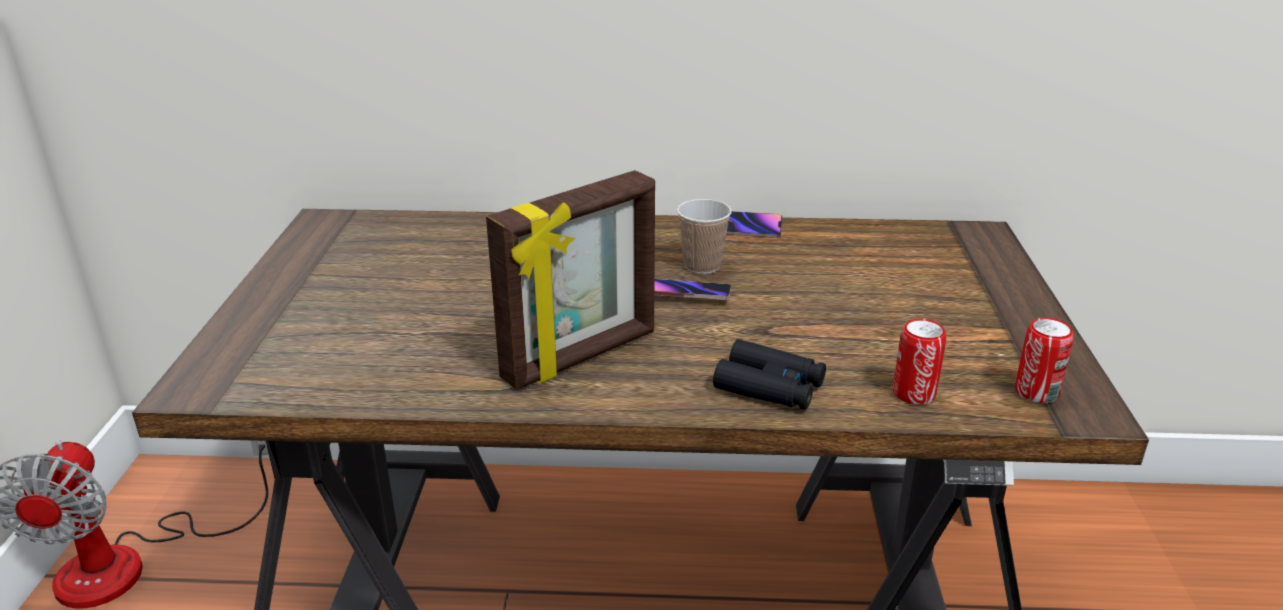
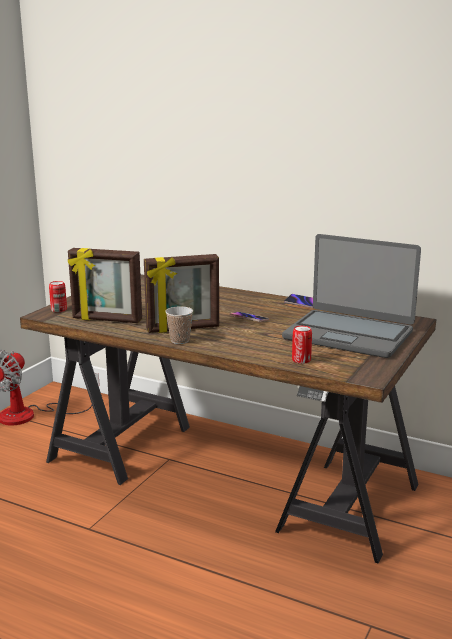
camera: 25 degrees right, 10 degrees down
cup [677,199,732,274] -> cup moved to [165,306,193,344]
black binoculars [713,339,826,410] -> none
can [1015,318,1074,403] -> can moved to [49,281,67,312]
none -> picture frame [68,248,142,323]
none -> laptop [282,234,421,358]

